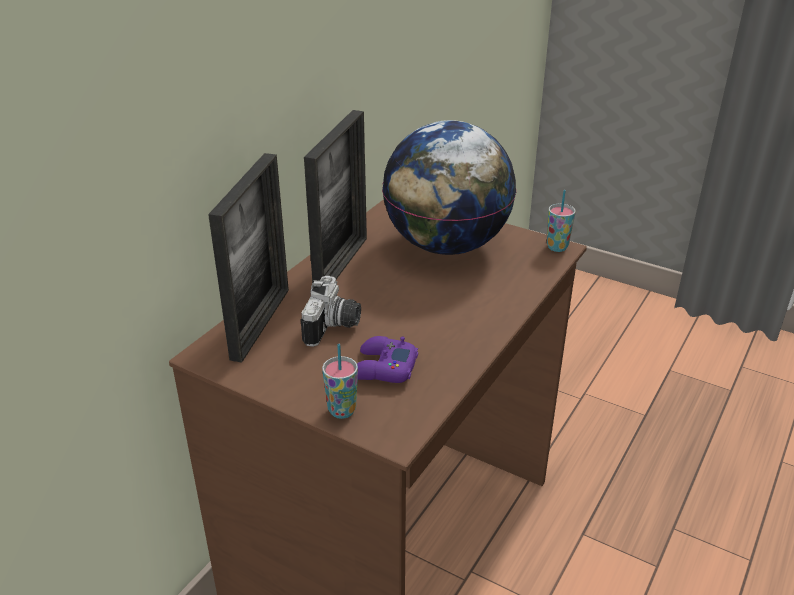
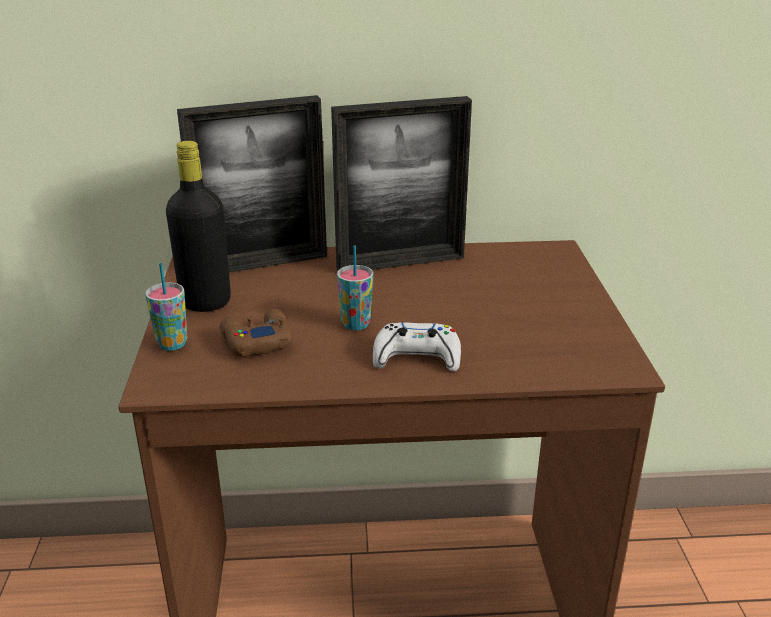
camera: 55 degrees right, 5 degrees down
camera [301,276,361,347] -> none
purple game controller [357,336,418,383] -> brown game controller [219,309,292,356]
globe [382,120,516,255] -> none
cup [547,190,576,252] -> cup moved to [337,245,373,330]
none -> black bottle [166,141,231,312]
none -> white game controller [373,322,461,372]

